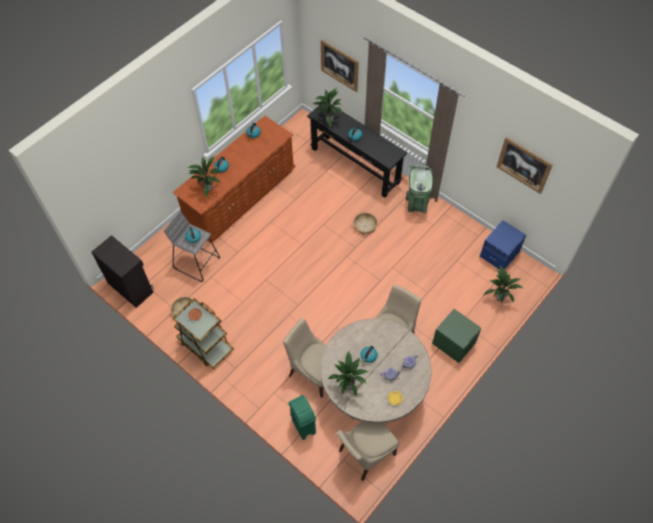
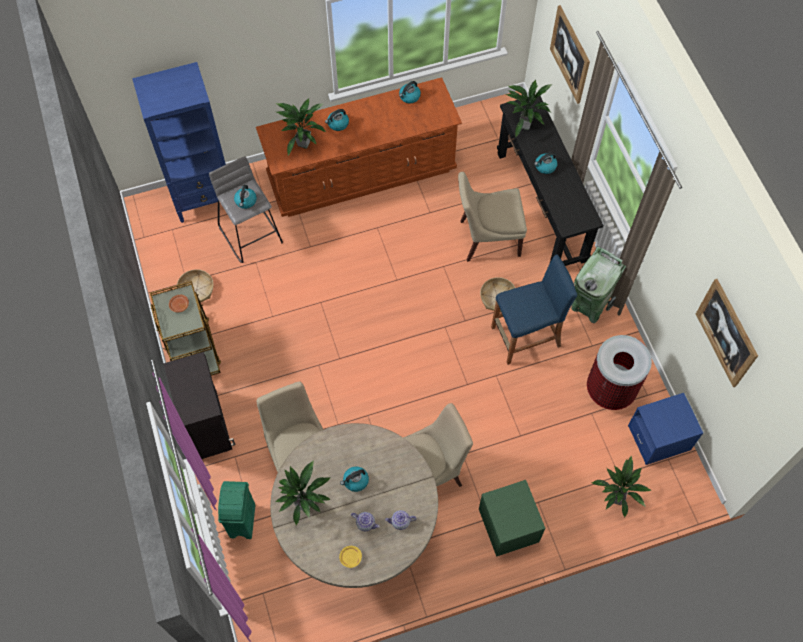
camera: 30 degrees right, 5 degrees up
black cabinet [92,235,154,308] -> black cabinet moved to [163,352,235,459]
beige chair [337,422,399,481] -> beige chair moved to [458,172,527,262]
none -> blue bookcase [132,62,226,223]
none -> blue stool [491,254,577,365]
none -> trash can [587,335,652,410]

